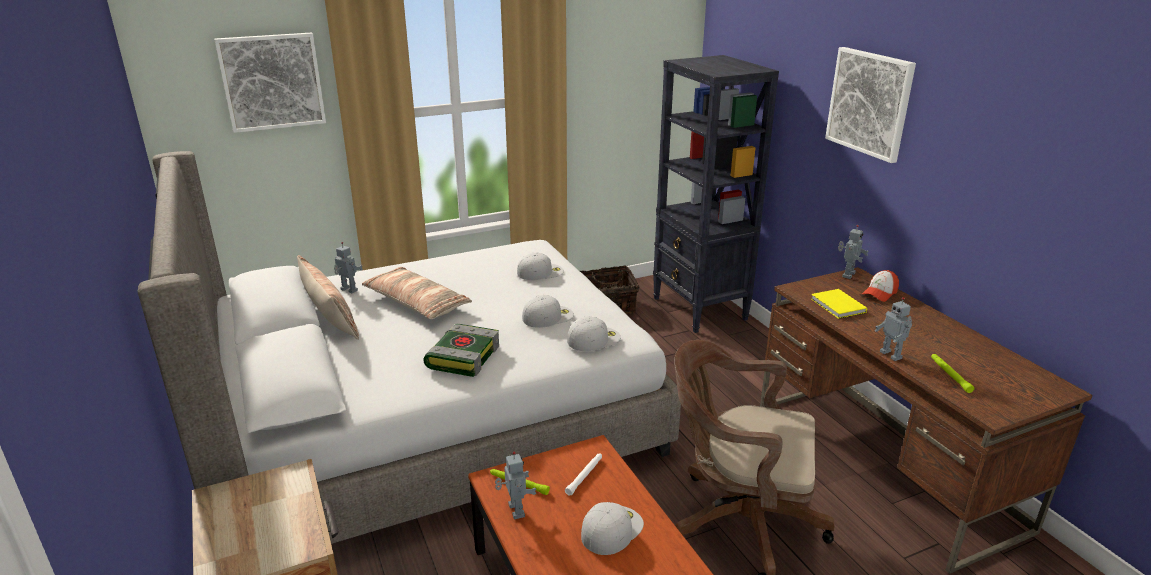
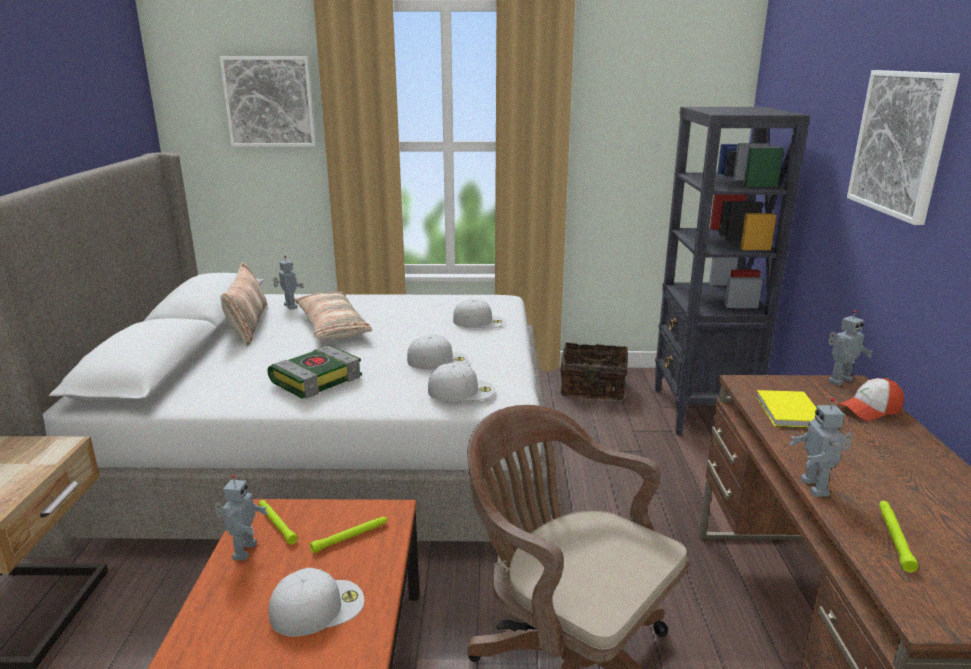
camera: 25 degrees right, 5 degrees down
white flashlight [565,453,602,495] -> green flashlight [310,517,388,553]

